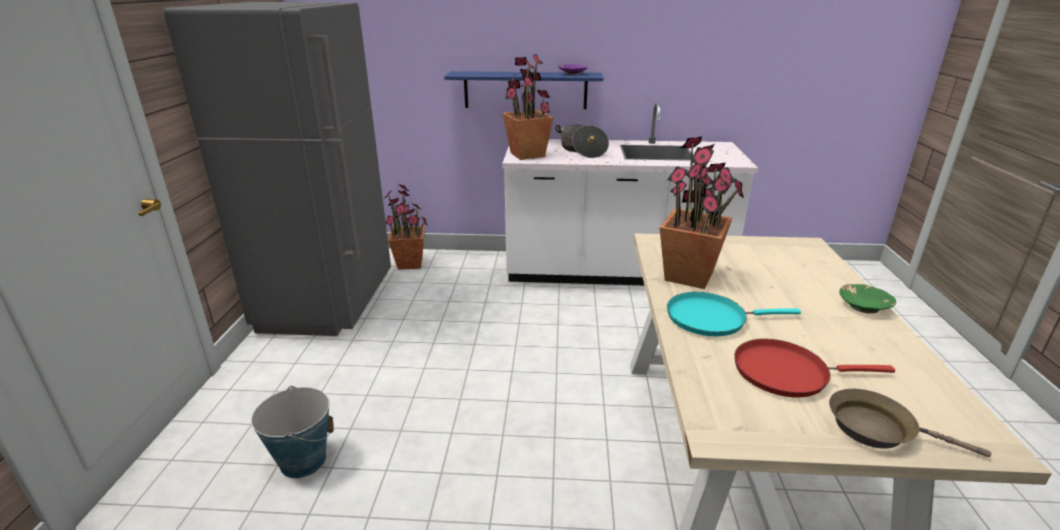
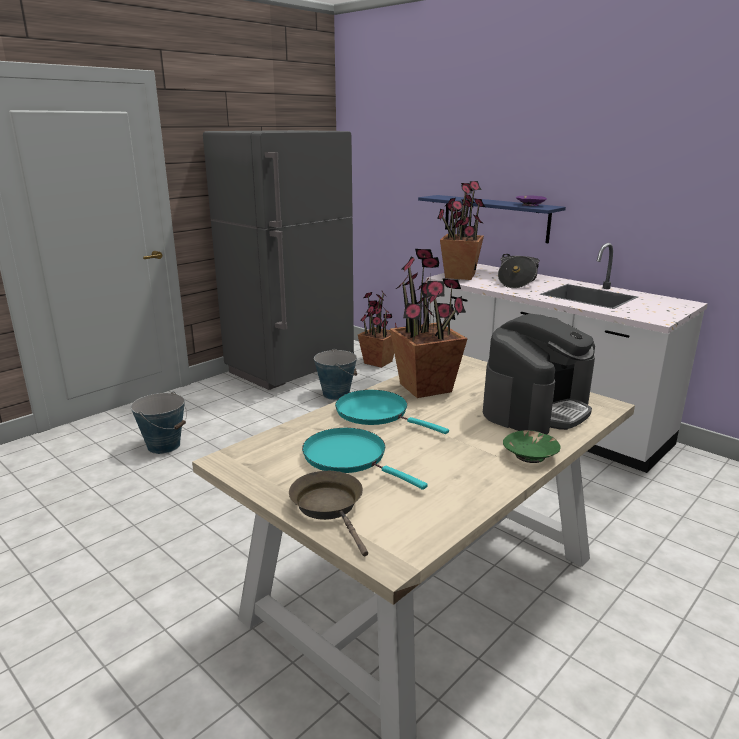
camera: 40 degrees right, 5 degrees down
red frying pan [734,339,895,398] -> turquoise frying pan [302,428,428,490]
none -> bucket [314,348,357,400]
none -> coffee machine [483,314,595,435]

